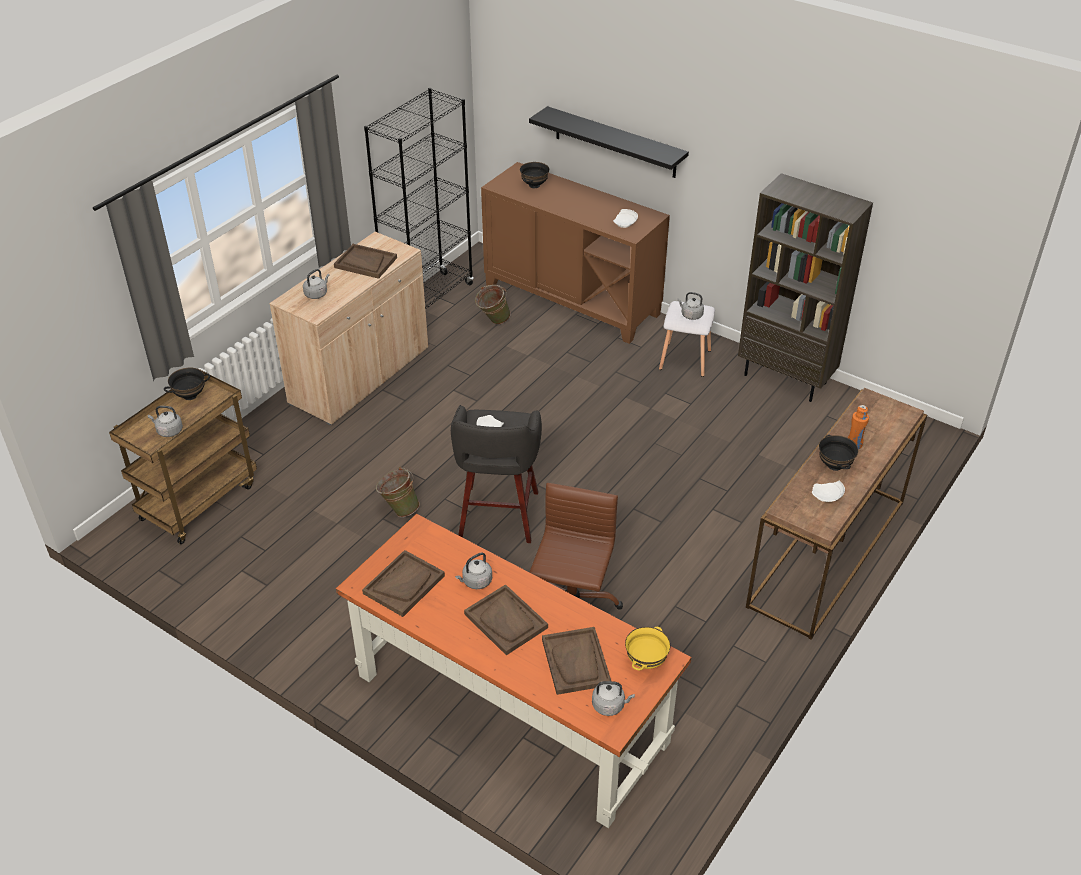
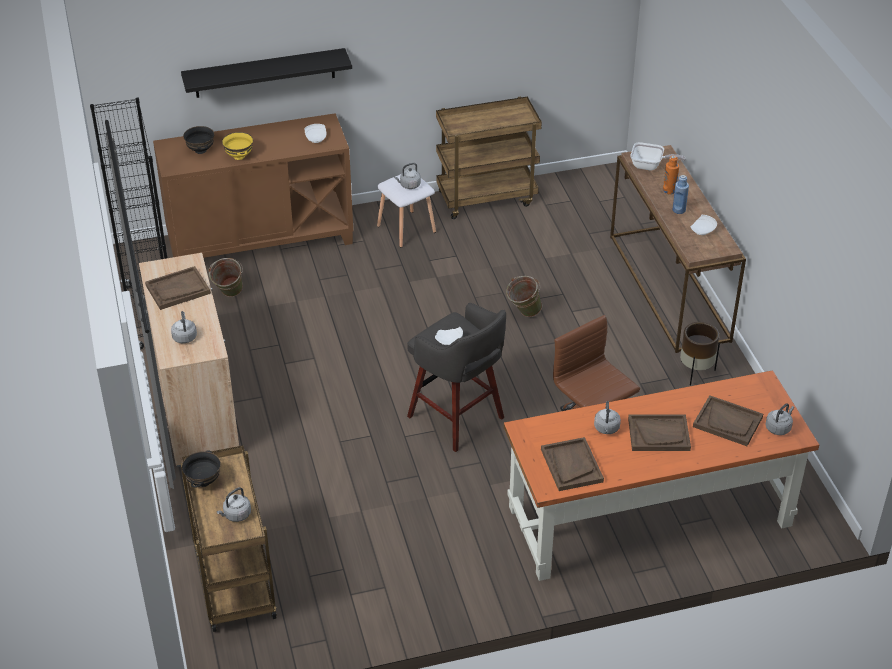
camera: 50 degrees left, 0 degrees up
green bucket [376,467,420,517] -> green bucket moved to [506,276,542,317]
yellow bowl [625,627,671,670] -> yellow bowl moved to [222,132,253,160]
brown bookcase [738,173,873,402] -> brown cart [436,97,542,219]
black bowl [819,435,858,471] -> blue bottle [672,175,689,214]
none -> frying pan [630,142,686,170]
none -> brown planter [680,322,720,385]

